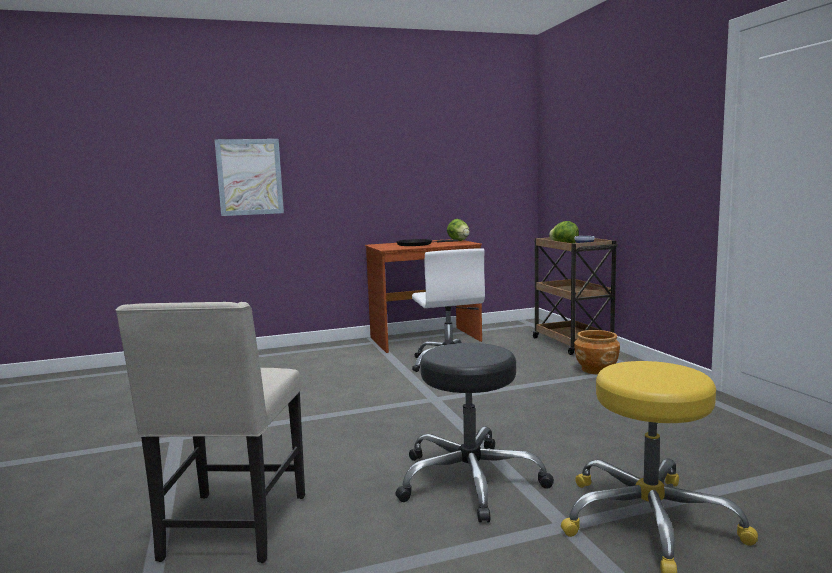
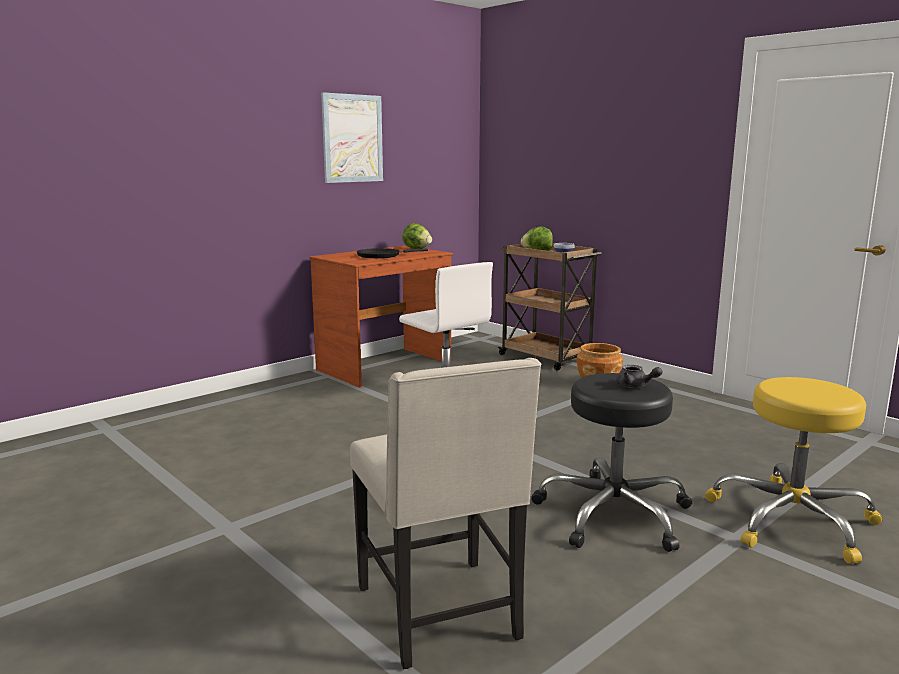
camera: 25 degrees left, 5 degrees up
picture [214,139,284,216] -> picture moved to [321,92,383,183]
none -> grey teapot [616,365,663,388]

